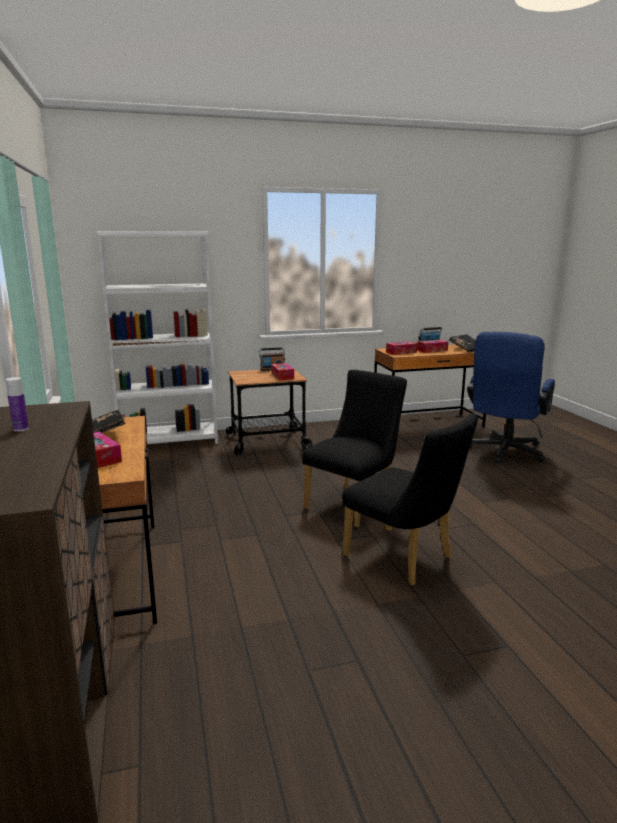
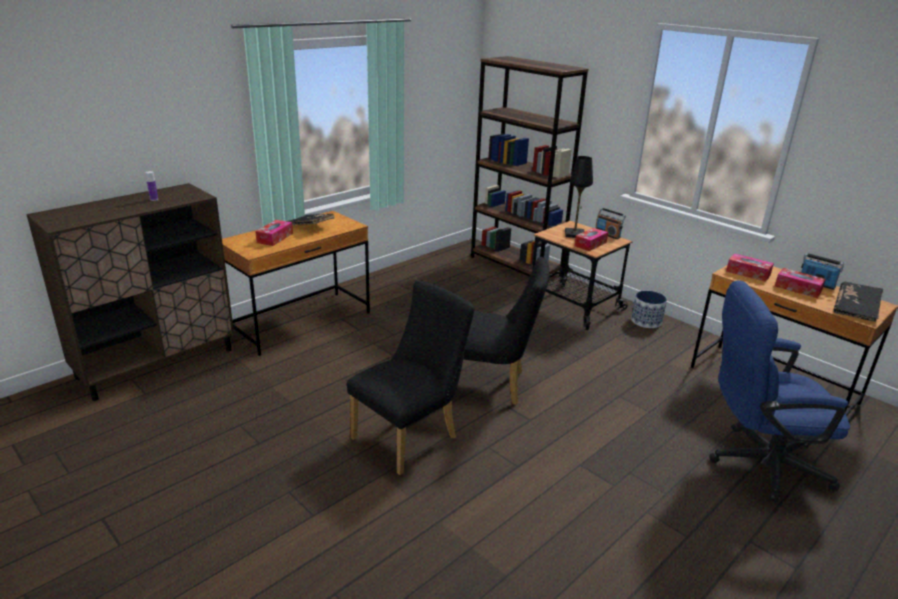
camera: 60 degrees right, 10 degrees up
white bookcase [96,231,218,444] -> brown bookcase [471,56,589,277]
black chair [342,413,478,585] -> black chair turned 150 degrees counterclockwise [347,280,475,475]
none -> black table lamp [565,156,593,238]
none -> planter [631,291,667,328]

